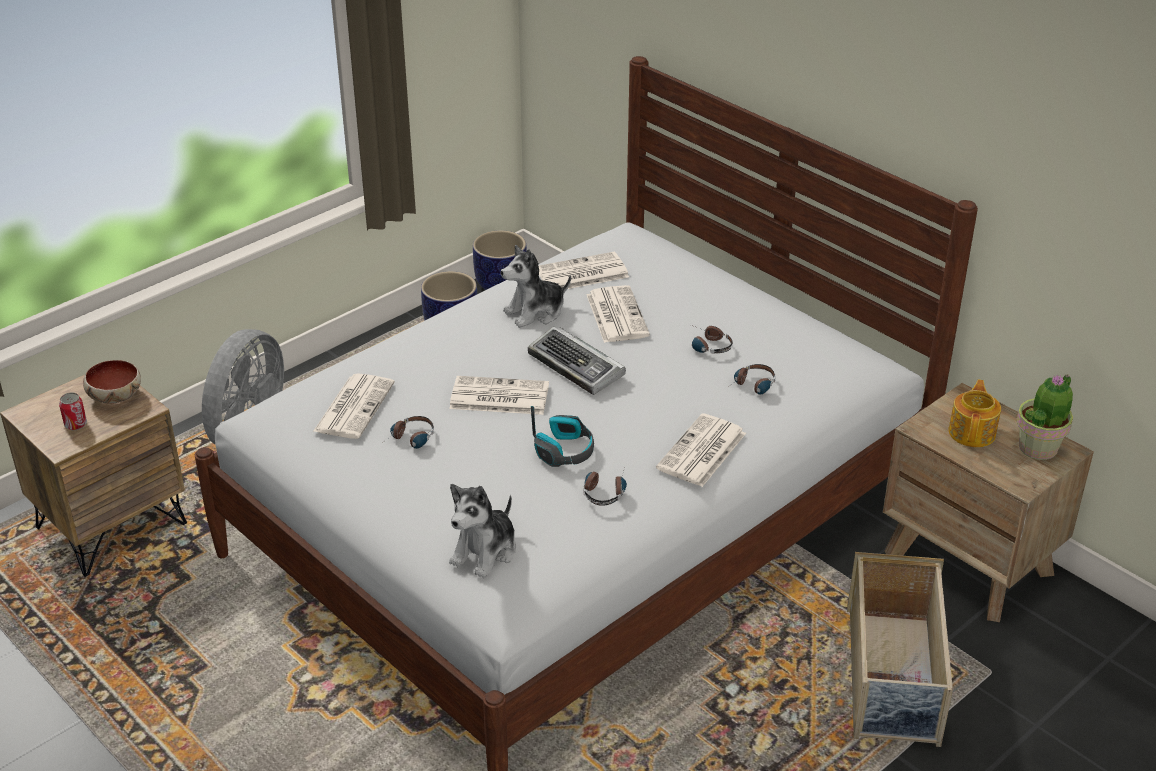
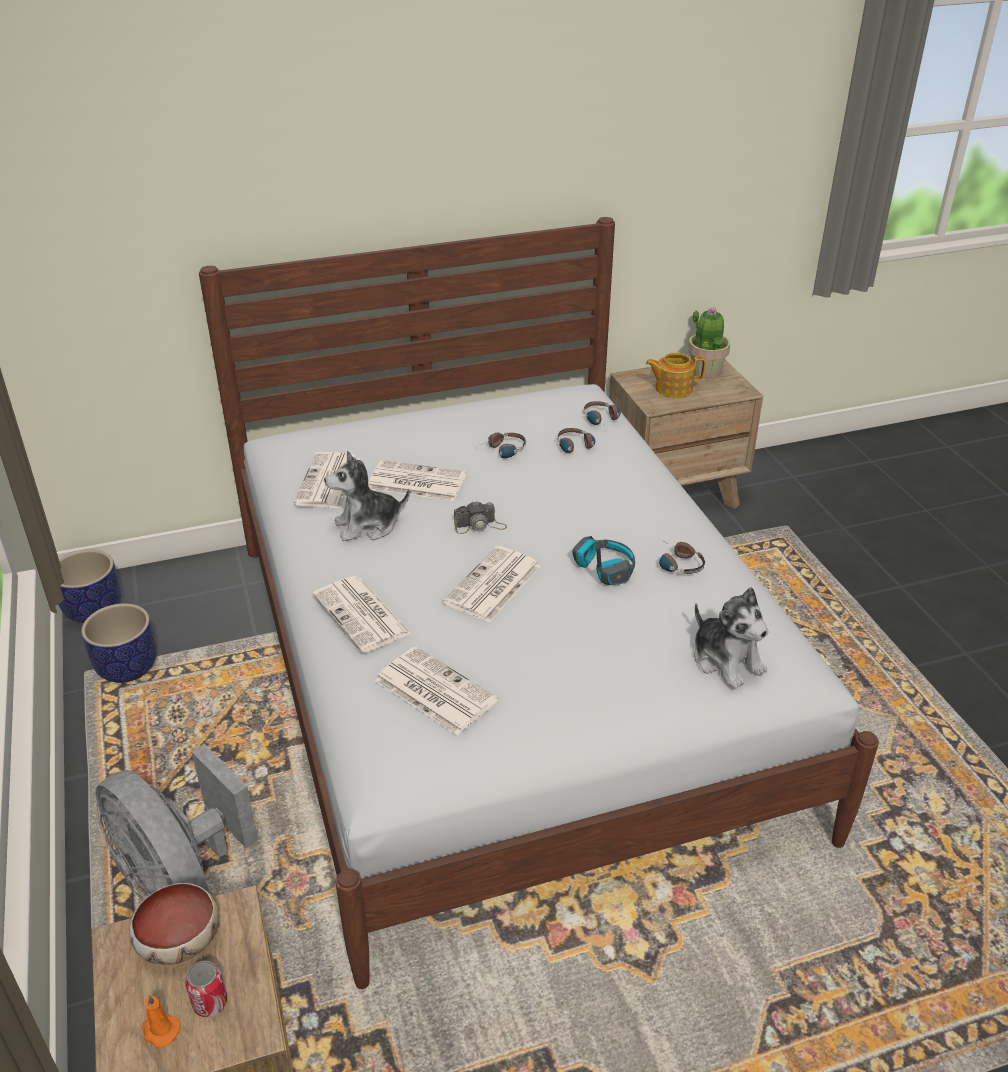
camera: 65 degrees left, 0 degrees up
headphones [381,416,434,449] -> headphones moved to [584,401,621,427]
plush toy [501,245,571,328] -> plush toy turned 75 degrees clockwise [324,451,410,541]
keyboard [528,326,626,395] -> camera [454,501,507,534]
newspaper [656,414,746,487] -> newspaper moved to [313,576,412,653]
beige storage box [847,552,953,747] -> none
teapot [949,380,1001,447] -> teapot turned 45 degrees counterclockwise [646,353,705,398]
none -> orange candle [142,995,181,1047]

